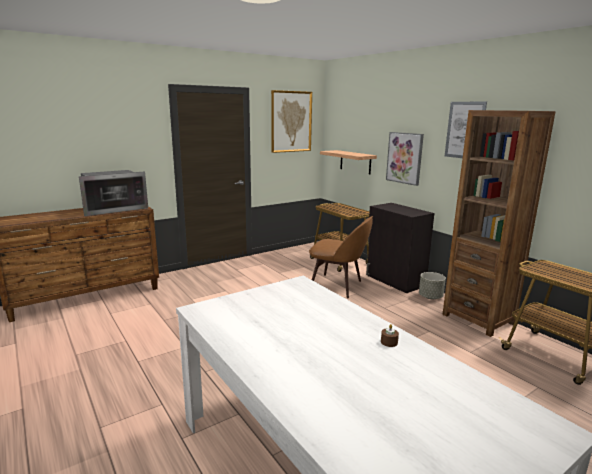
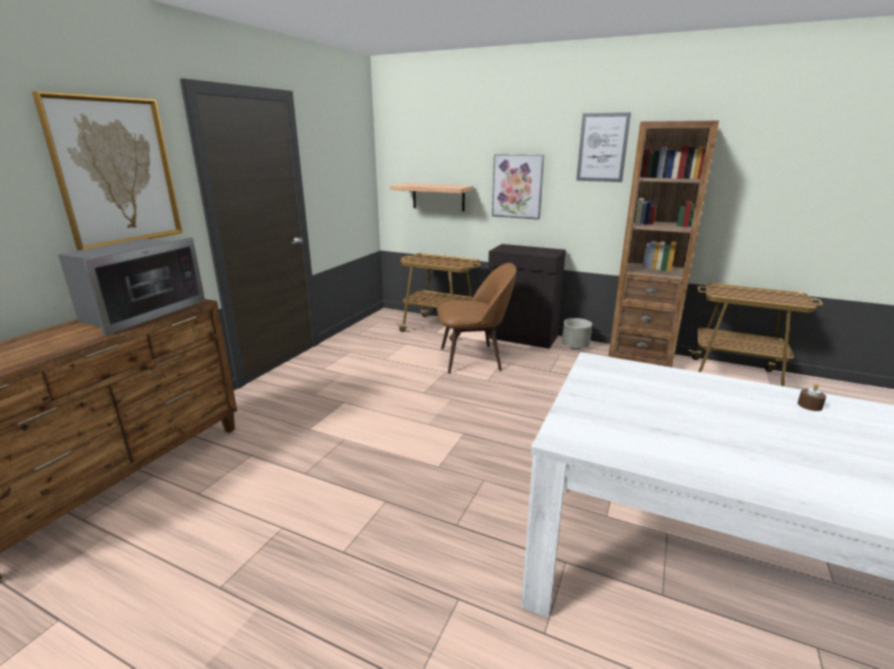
camera: 30 degrees left, 5 degrees up
picture [271,90,312,153] -> picture moved to [32,91,183,251]

